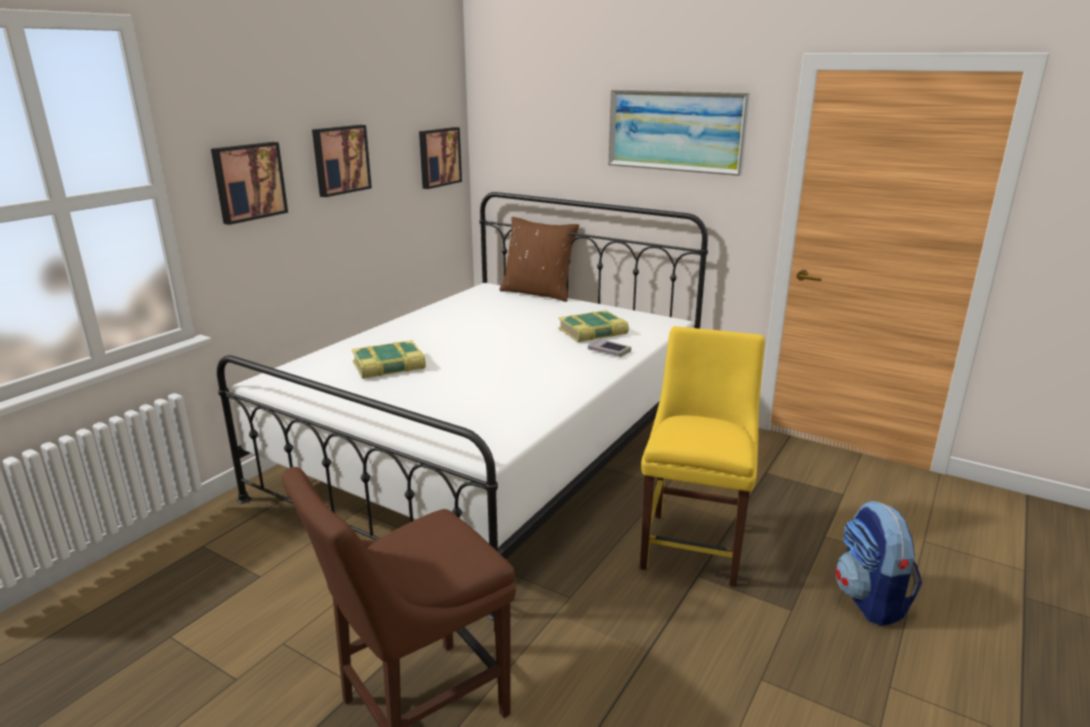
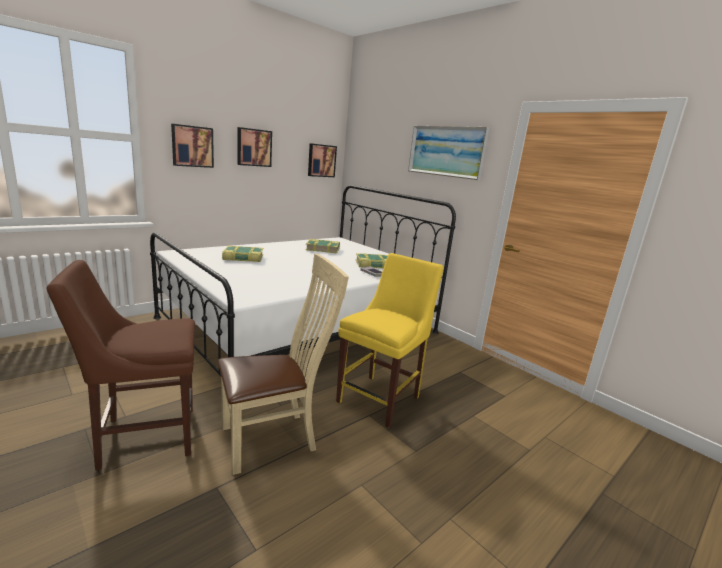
camera: 15 degrees right, 5 degrees down
brown pillow [500,217,579,302] -> none
backpack [835,501,922,626] -> none
none -> beige chair [218,254,349,475]
none -> book [306,239,340,254]

